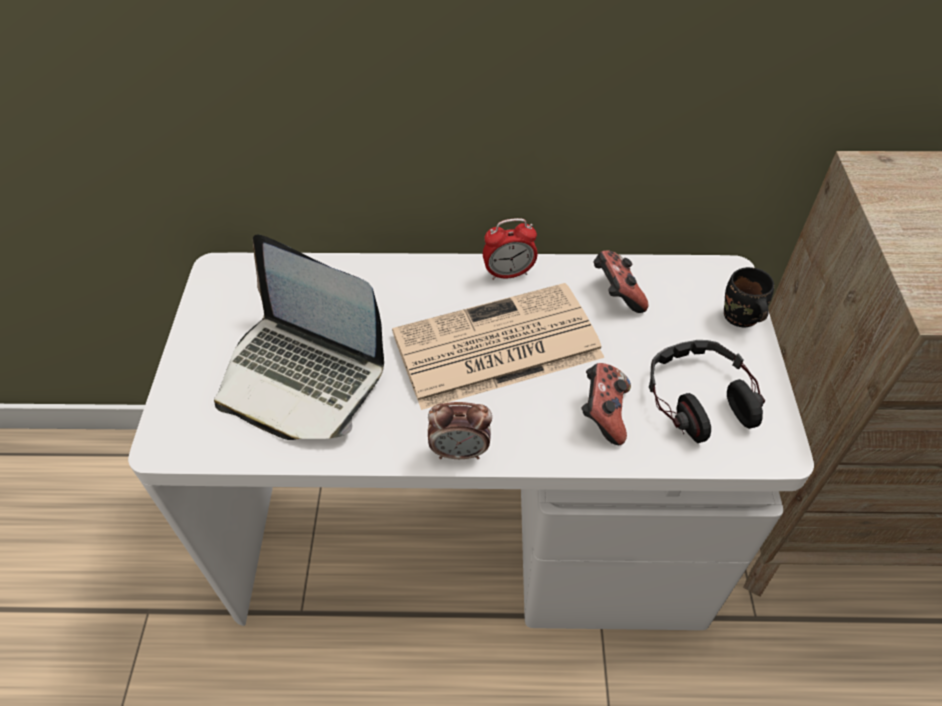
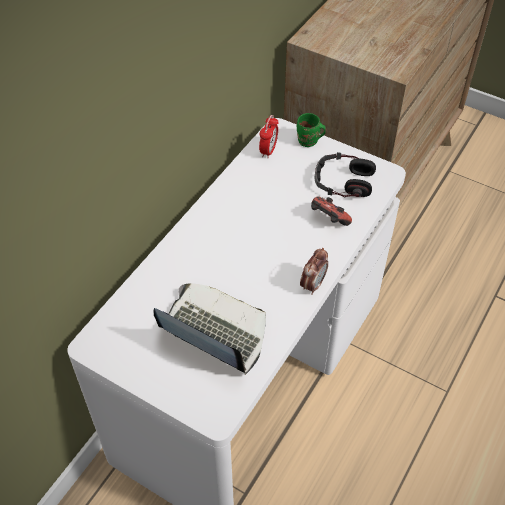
camera: 60 degrees left, 0 degrees up
laptop [214,234,384,440] -> laptop turned 120 degrees counterclockwise [153,283,266,375]
newspaper [392,283,604,410] -> none
alarm clock [483,218,538,280] -> alarm clock moved to [259,115,279,158]
game controller [593,250,648,313] -> none
black mug [724,267,774,327] -> green mug [297,113,326,147]

